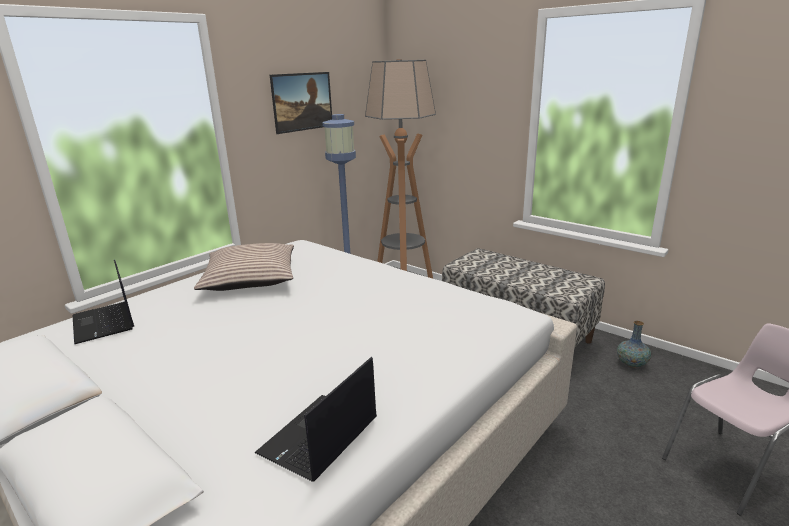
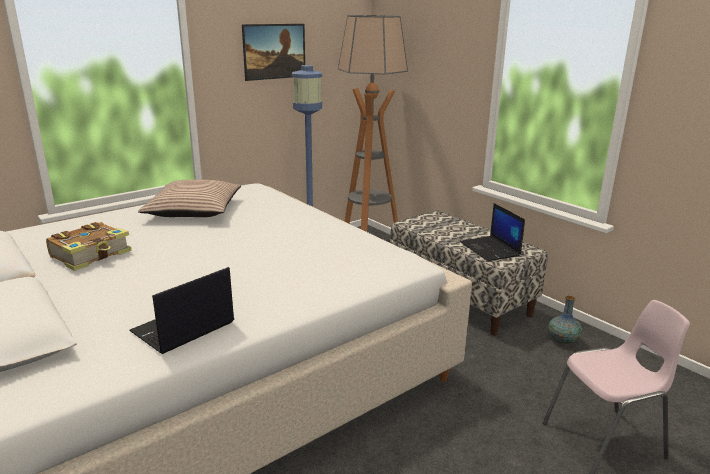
camera: 10 degrees right, 0 degrees up
laptop [73,260,134,344] -> laptop moved to [460,203,525,261]
none -> book [46,222,132,271]

